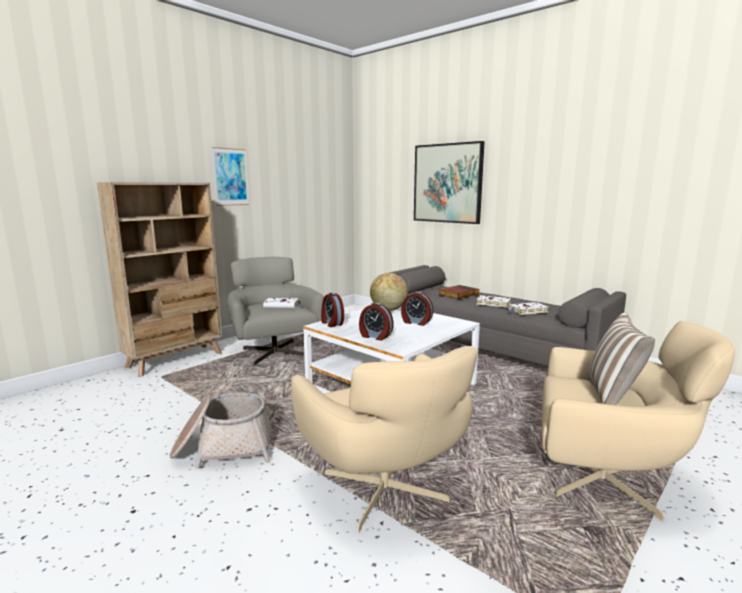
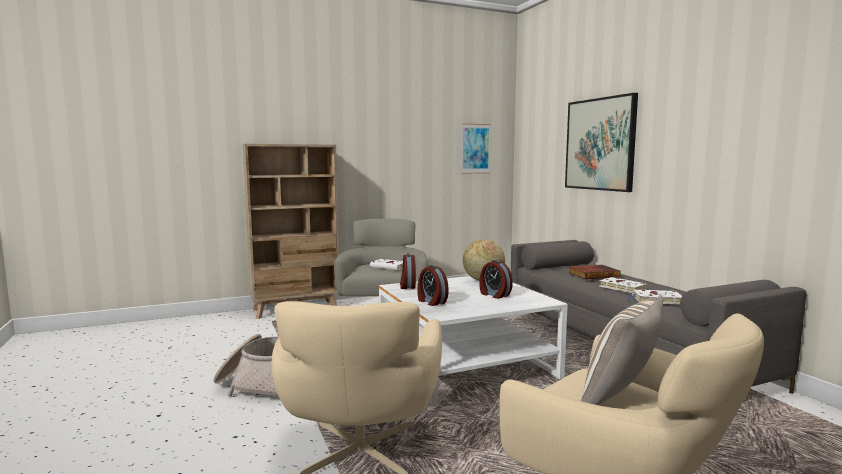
camera: 25 degrees right, 5 degrees down
picture [212,147,249,206] -> picture moved to [461,123,491,174]

